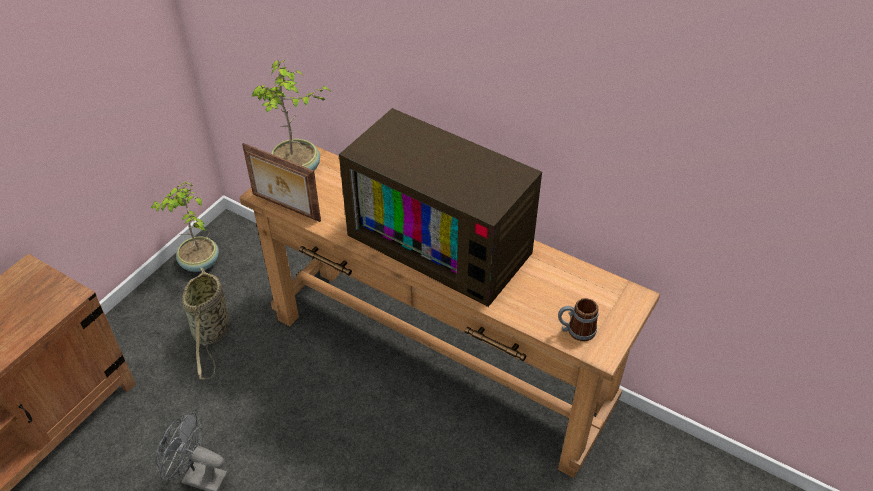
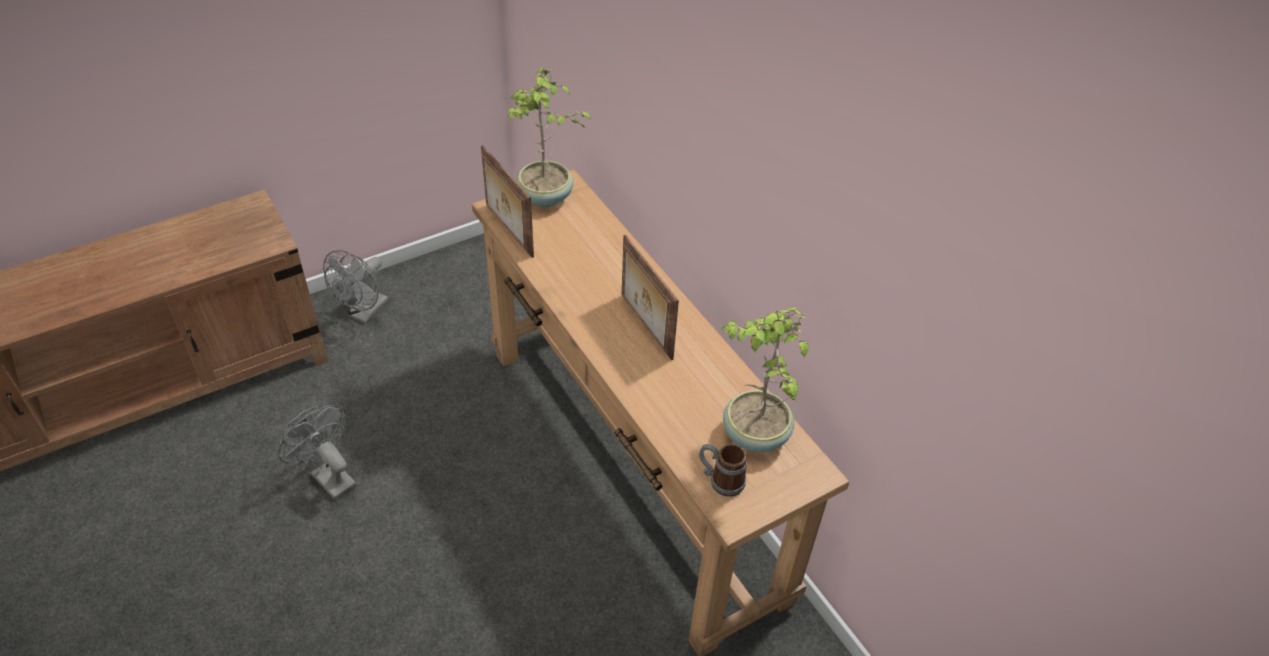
camera: 25 degrees right, 0 degrees up
potted plant [151,181,219,272] -> potted plant moved to [721,307,809,452]
basket [182,267,229,380] -> none
television [339,108,542,307] -> picture frame [622,235,679,360]
none -> grey fan [323,250,389,324]

